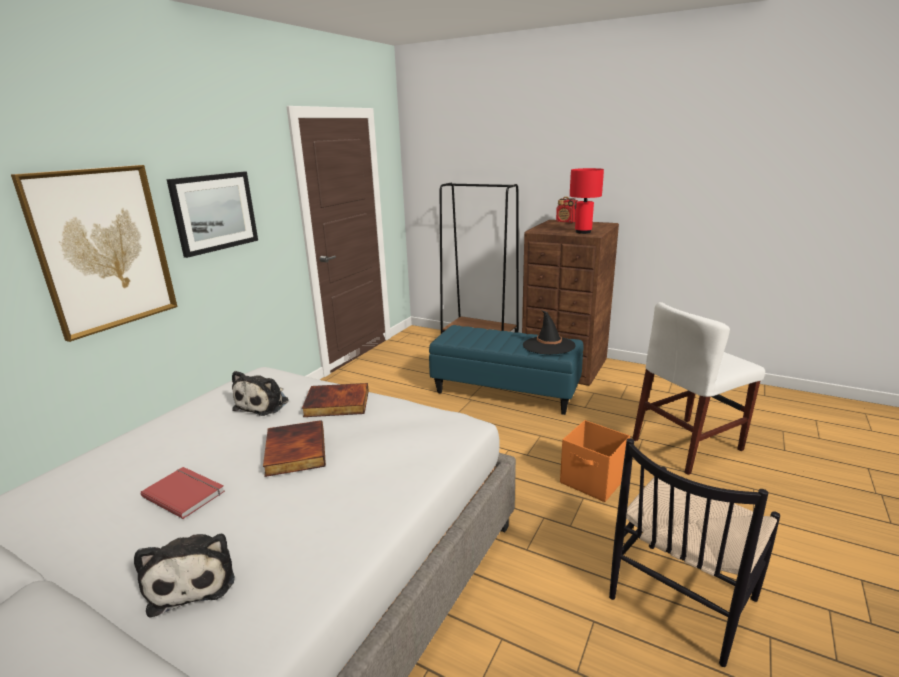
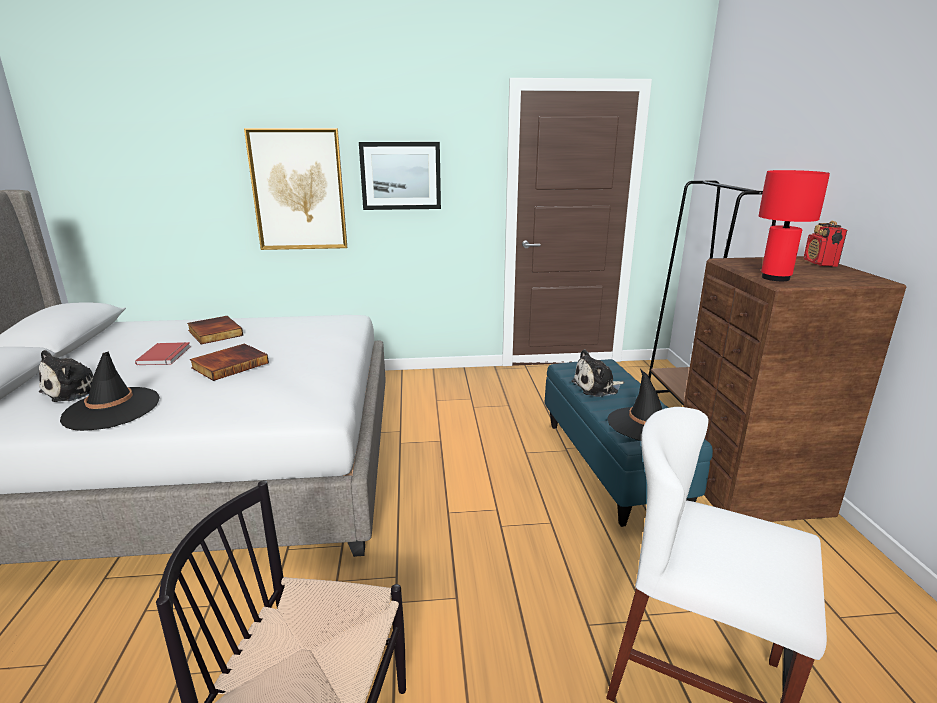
camera: 55 degrees right, 0 degrees up
plush toy [232,371,289,416] -> plush toy moved to [572,349,624,397]
book [302,383,369,417] -> book moved to [187,316,243,344]
orange storage box [560,420,630,502] -> none
none -> black hat [60,351,160,431]

